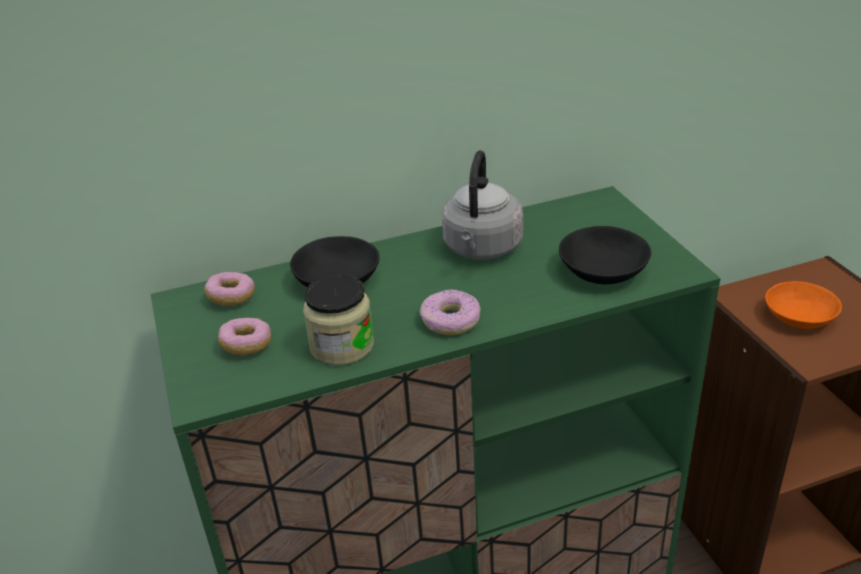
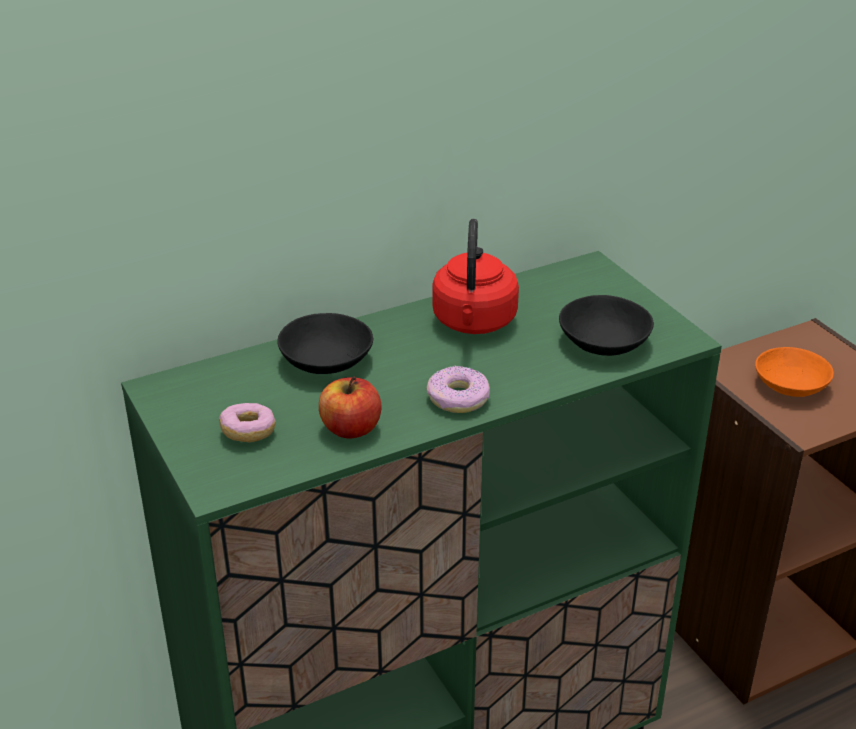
camera: 10 degrees left, 0 degrees up
donut [204,272,255,306] -> none
jar [303,274,374,366] -> apple [319,376,381,439]
grey kettle [442,150,523,260] -> red kettle [432,219,519,334]

